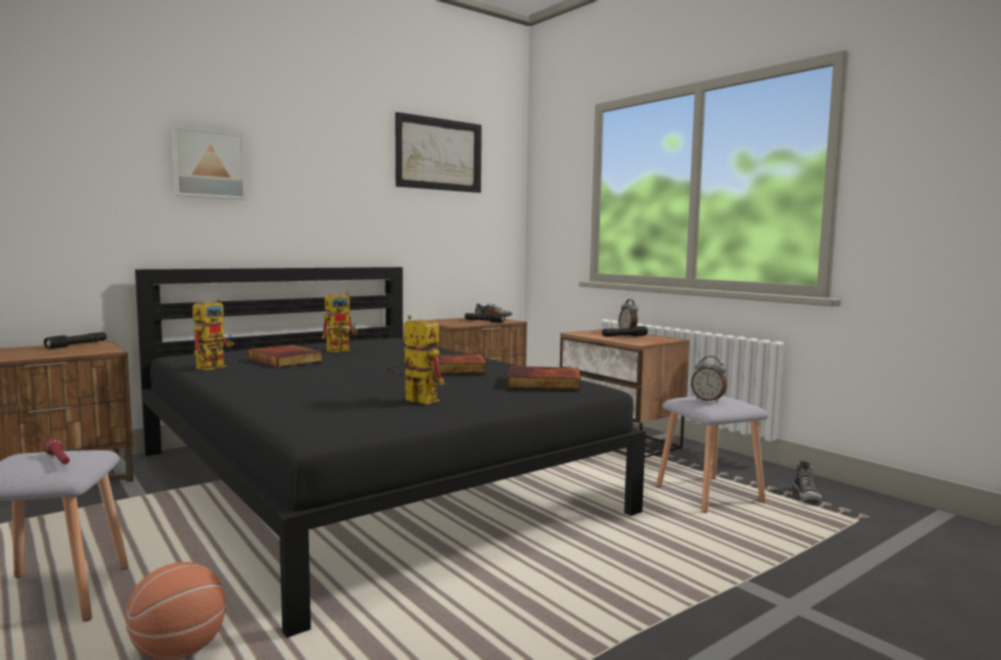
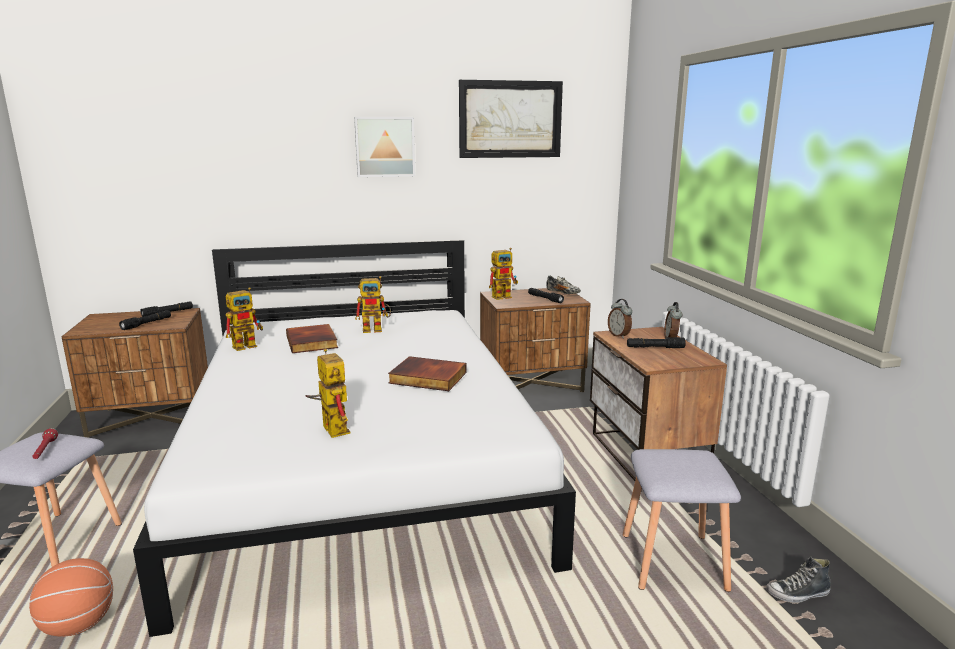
camera: 25 degrees right, 10 degrees up
black bed [135,267,646,638] -> white bed [133,240,576,637]
picture [172,126,246,200] -> picture moved to [354,117,415,177]
book [508,366,581,390] -> none
alarm clock [691,356,727,403] -> alarm clock moved to [608,299,632,339]
shoe [794,460,822,501] -> shoe turned 45 degrees clockwise [766,556,831,603]
none -> black flashlight [119,310,171,330]
none -> toy robot [489,248,518,300]

